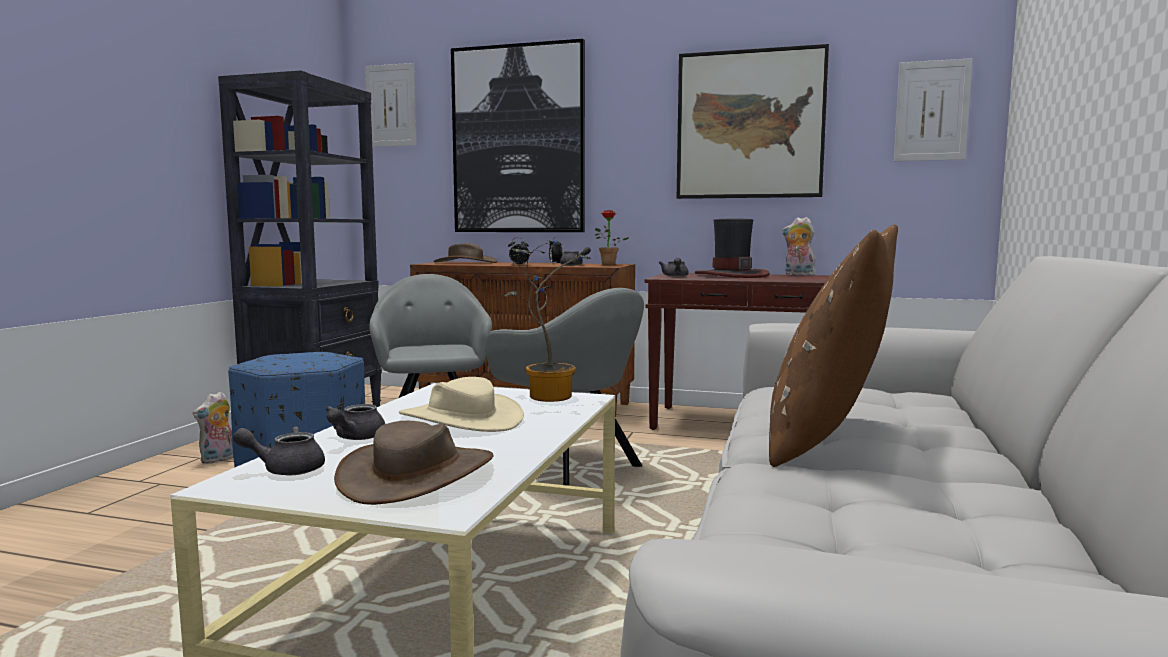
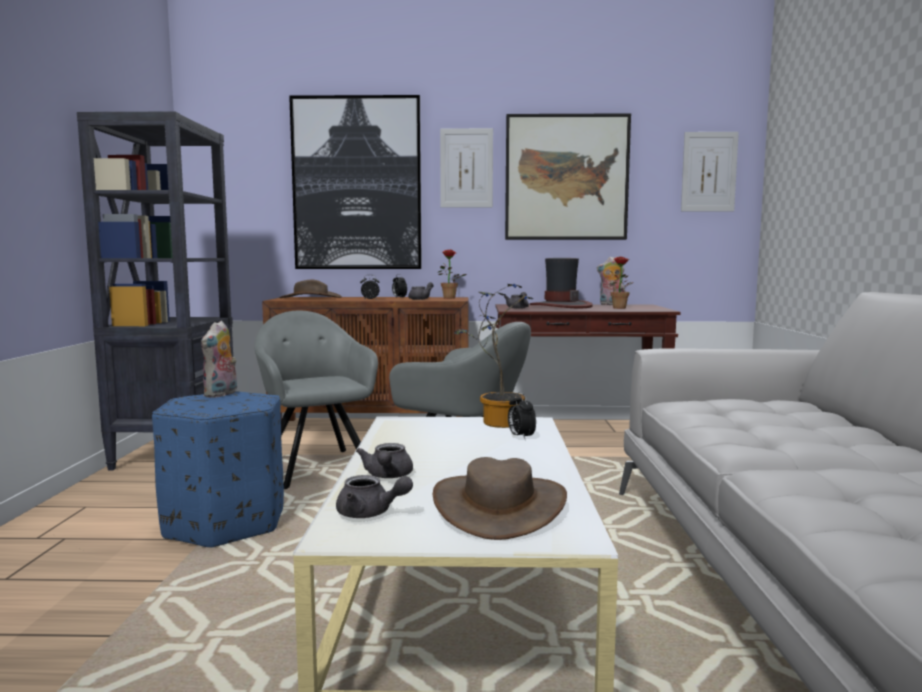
camera: 15 degrees left, 0 degrees up
plush toy [193,391,233,464] -> plush toy moved to [201,321,237,398]
grey teapot [233,427,325,475] -> grey teapot turned 135 degrees counterclockwise [336,475,413,518]
picture [365,63,416,147] -> picture moved to [440,128,493,208]
beige hat [399,377,524,432] -> none
brown pillow [769,225,898,467] -> none
none -> alarm clock [508,392,536,439]
none -> potted plant [610,257,634,309]

